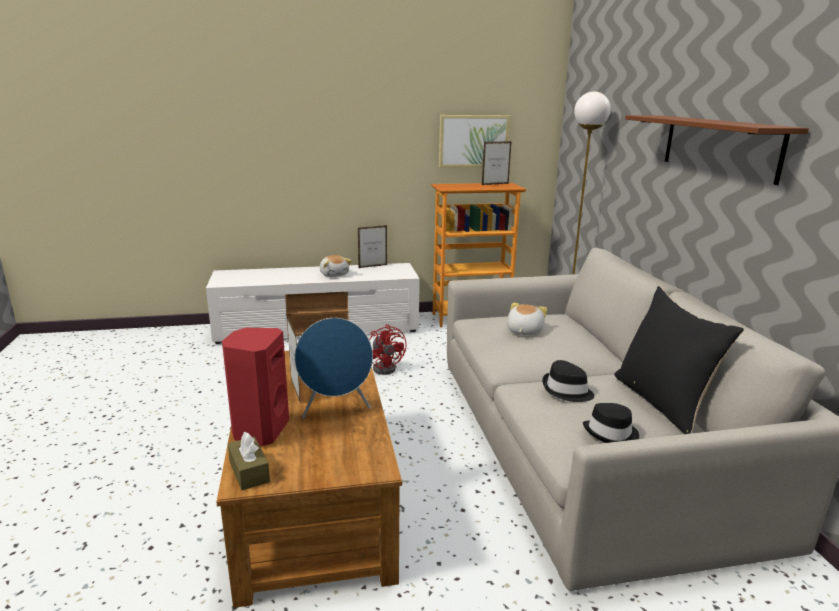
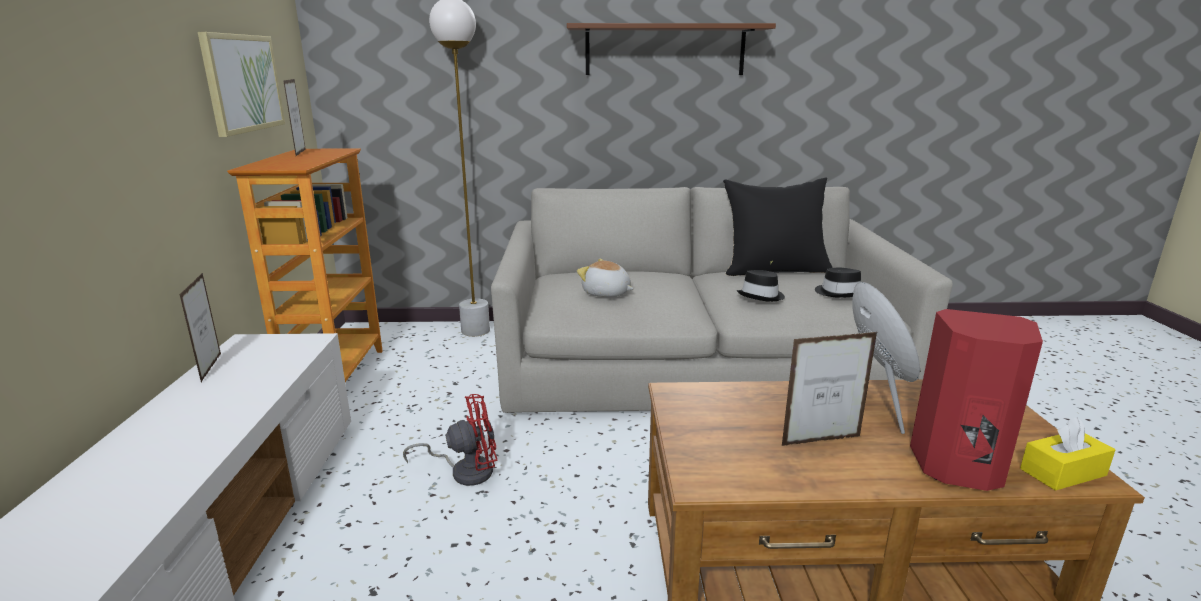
camera: 80 degrees left, 0 degrees up
brown tissue box [228,432,270,490] -> yellow tissue box [1020,417,1115,491]
plush toy [320,255,351,277] -> none

